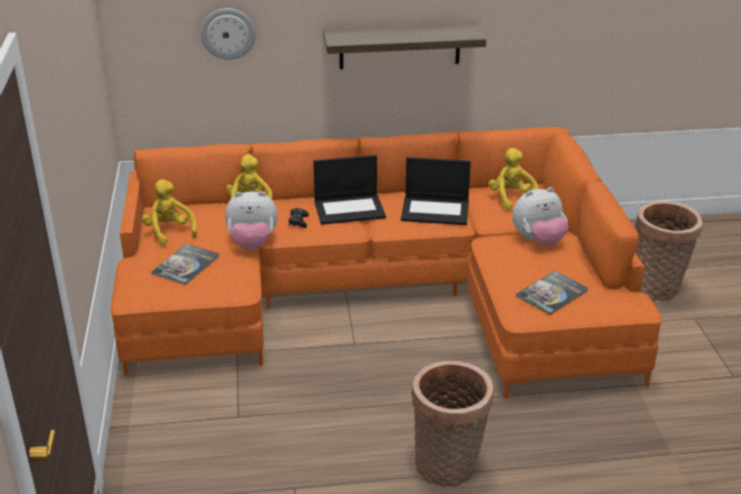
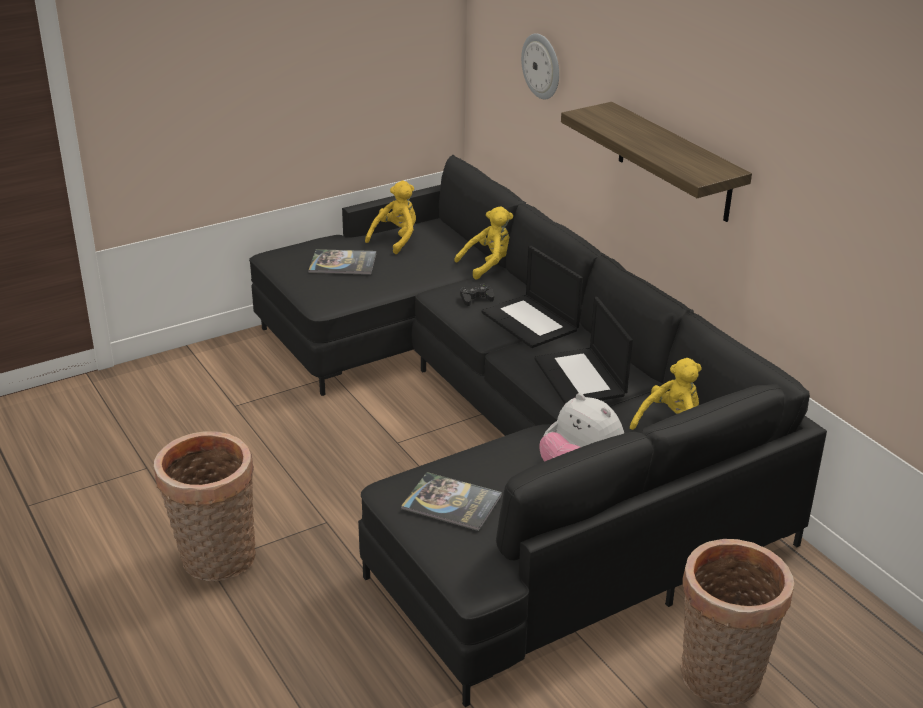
camera: 65 degrees right, 0 degrees up
orange sofa [111,127,662,398] -> black sofa [249,155,827,707]
plush toy [225,191,278,250] -> none

